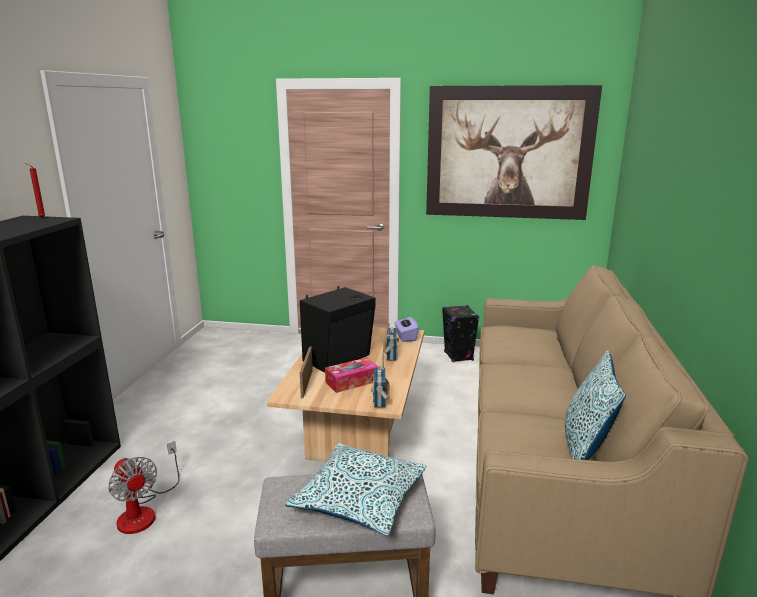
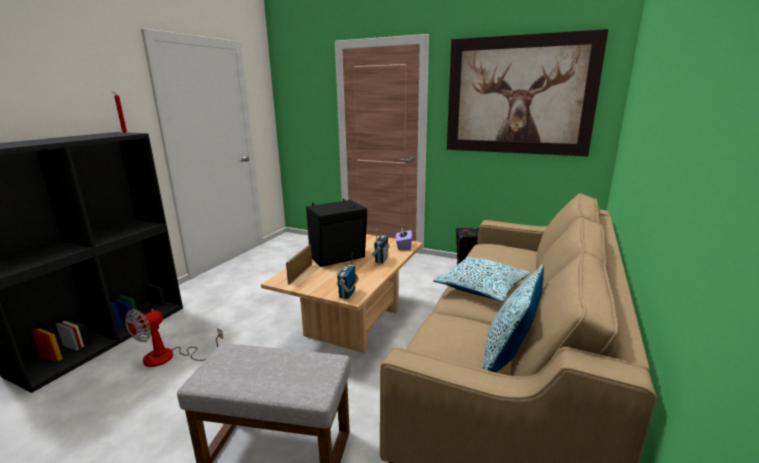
camera: 15 degrees right, 0 degrees up
fan [108,441,180,534] -> fan turned 60 degrees clockwise [125,309,223,367]
pillow [286,443,426,536] -> pillow moved to [433,256,530,302]
tissue box [325,357,379,393] -> none

